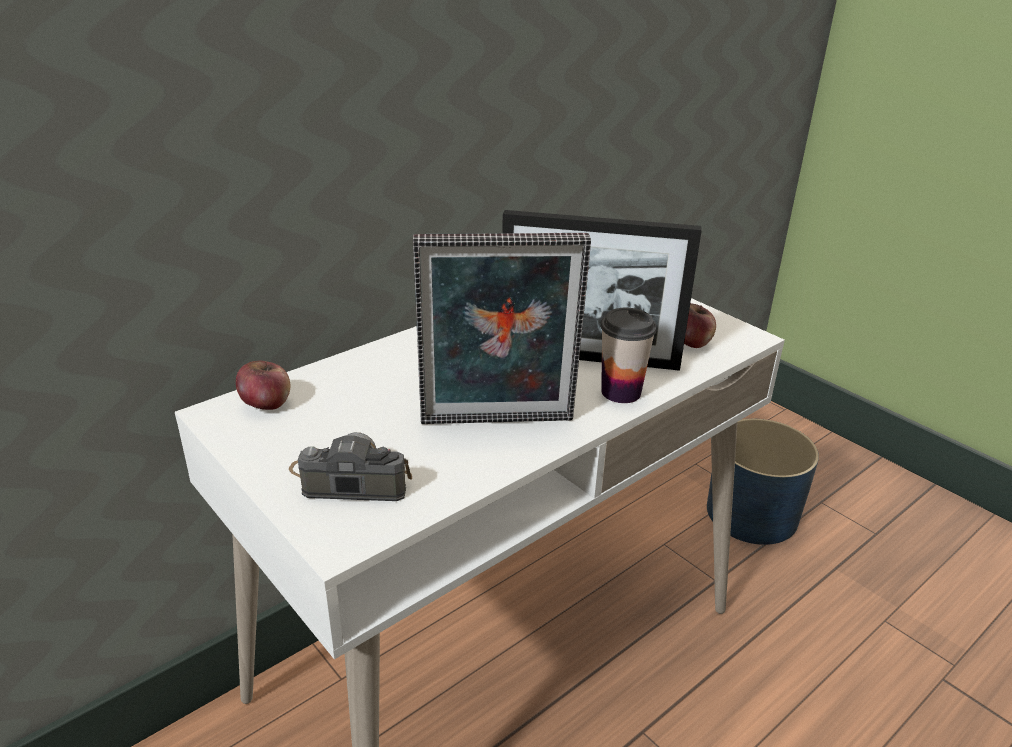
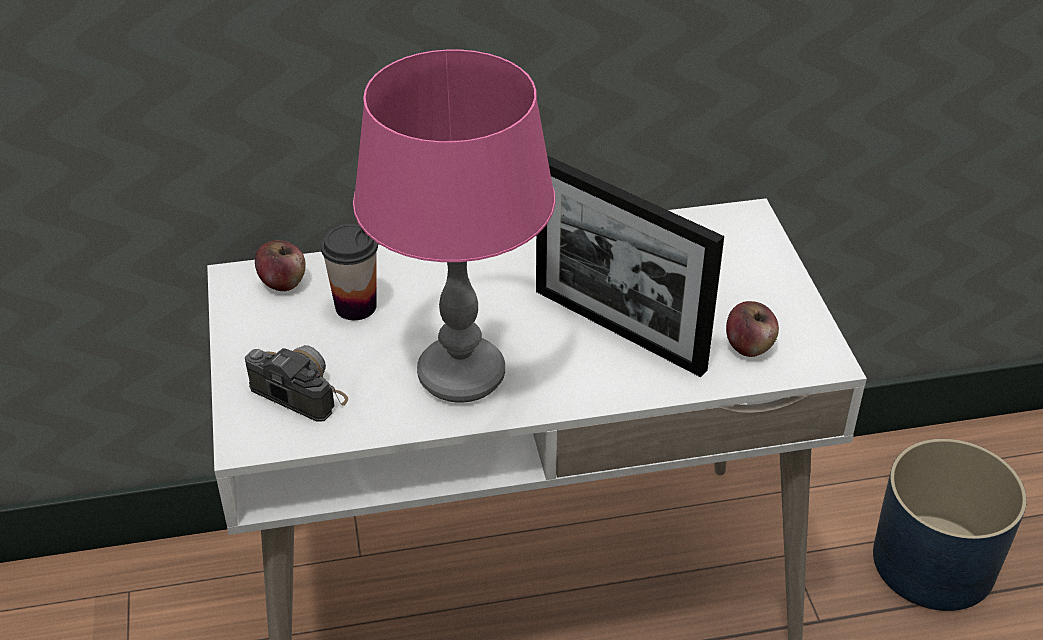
camera: 30 degrees right, 10 degrees up
picture frame [413,233,591,424] -> pink table lamp [353,50,555,403]
cup [601,308,657,403] -> cup moved to [321,224,378,320]

